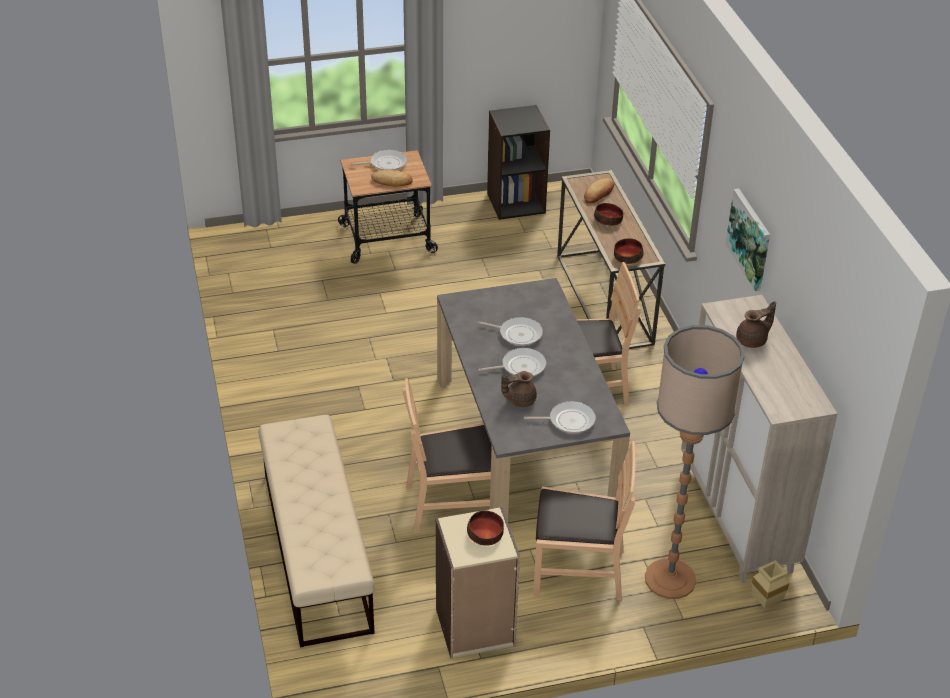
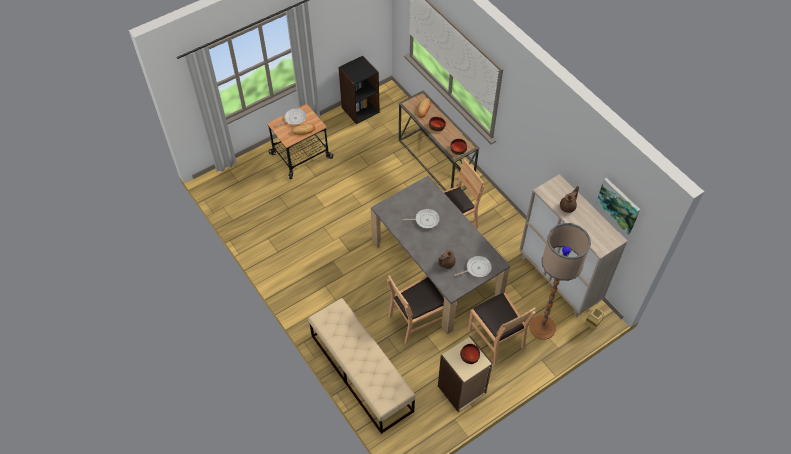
camera: 20 degrees left, 15 degrees up
frying pan [479,348,546,376] -> none
brown chair [533,441,636,600] -> brown chair turned 75 degrees clockwise [468,293,536,364]
picture [725,189,770,291] -> picture moved to [596,178,640,235]

